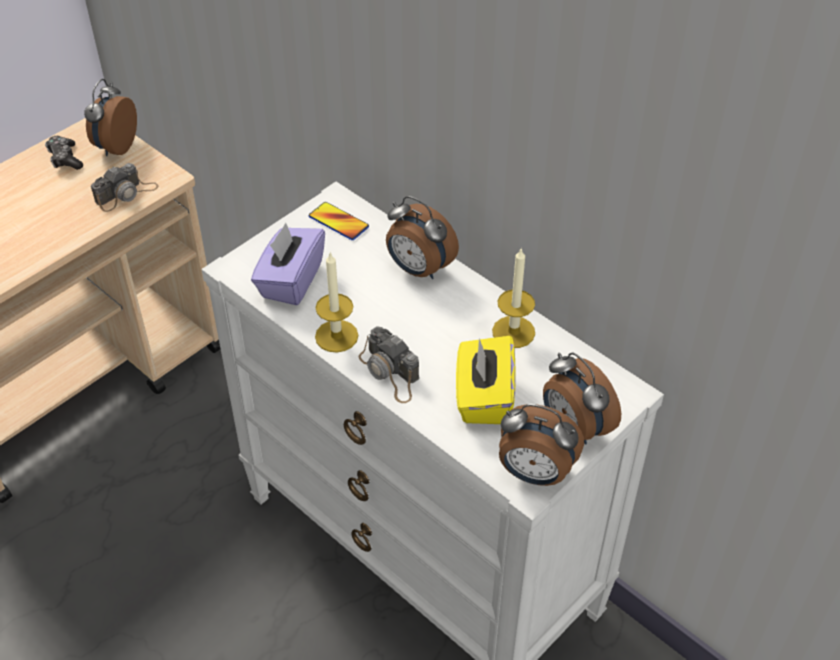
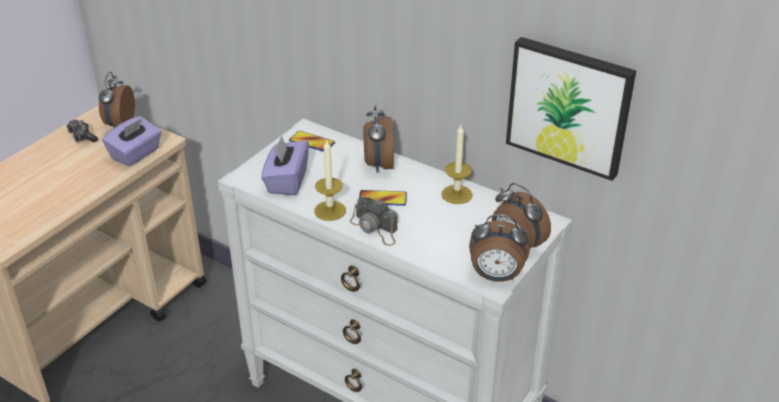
camera: 10 degrees left, 10 degrees down
camera [91,163,159,212] -> purple tissue box [102,116,162,166]
alarm clock [386,196,459,279] -> alarm clock turned 60 degrees clockwise [363,103,394,173]
yellow tissue box [456,336,515,424] -> none
none -> phone [359,190,407,206]
none -> picture [506,37,636,181]

